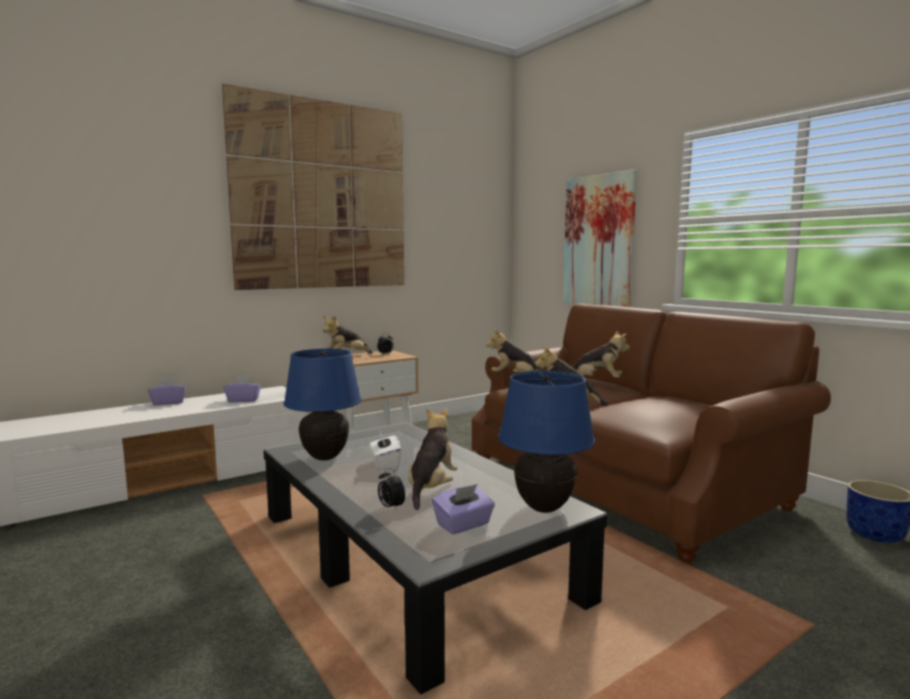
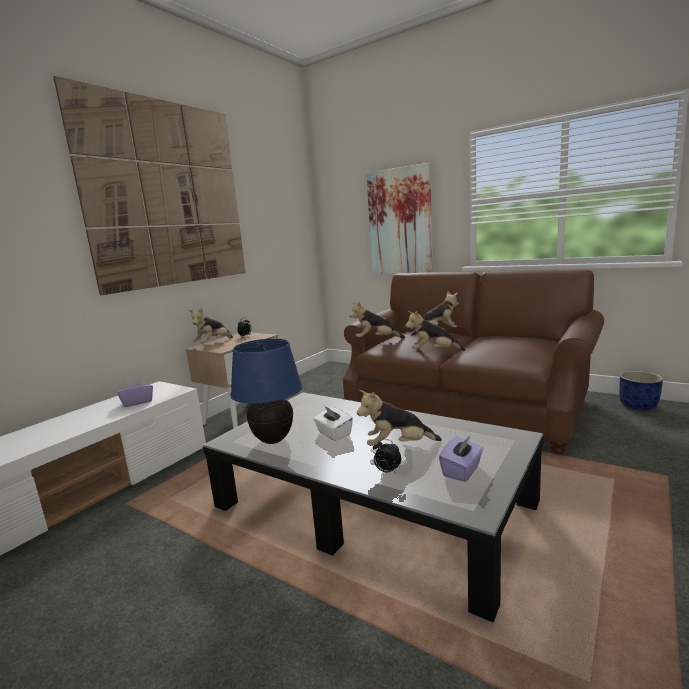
camera: 20 degrees left, 5 degrees up
purple tissue box [148,377,186,406] -> none
plush toy [408,409,458,510] -> plush toy turned 90 degrees counterclockwise [357,390,442,446]
blue table lamp [498,371,595,513] -> none

